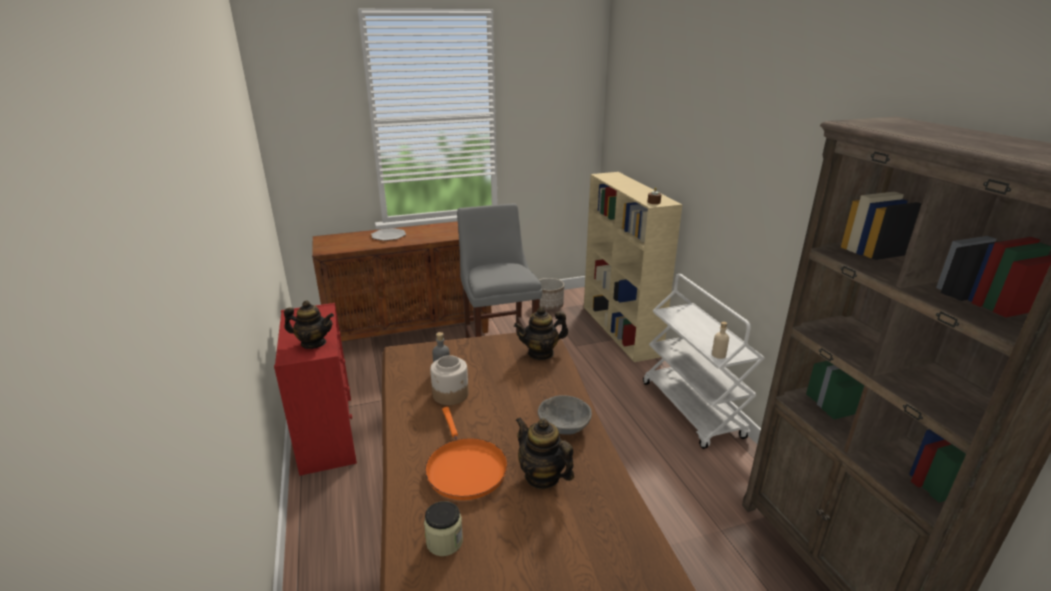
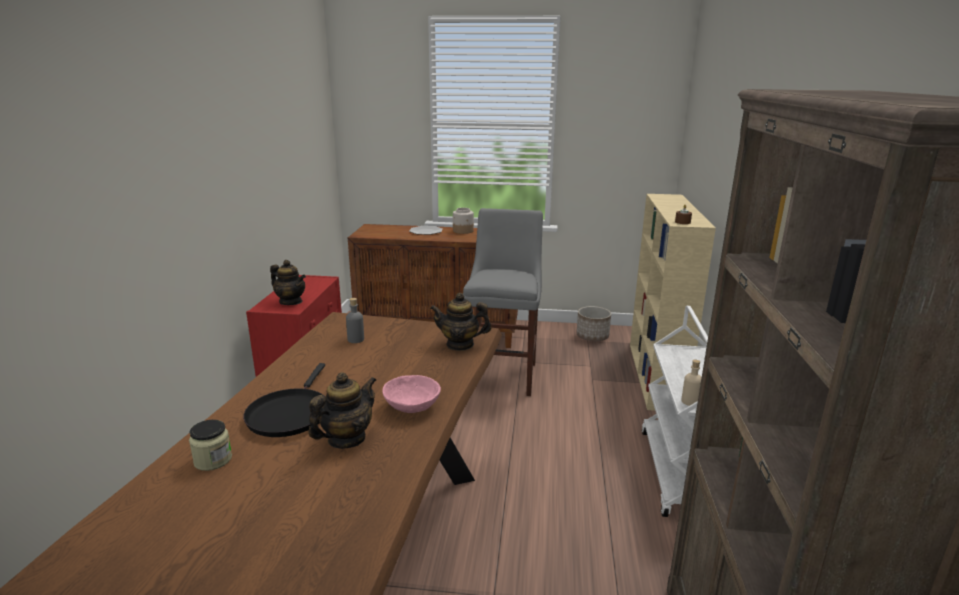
camera: 25 degrees right, 5 degrees down
orange frying pan [425,407,508,500] -> black frying pan [243,363,326,437]
jar [430,355,469,405] -> jar moved to [453,208,474,234]
teapot [515,417,574,489] -> teapot turned 60 degrees clockwise [308,372,376,449]
grey bowl [538,395,592,435] -> pink bowl [382,375,441,413]

